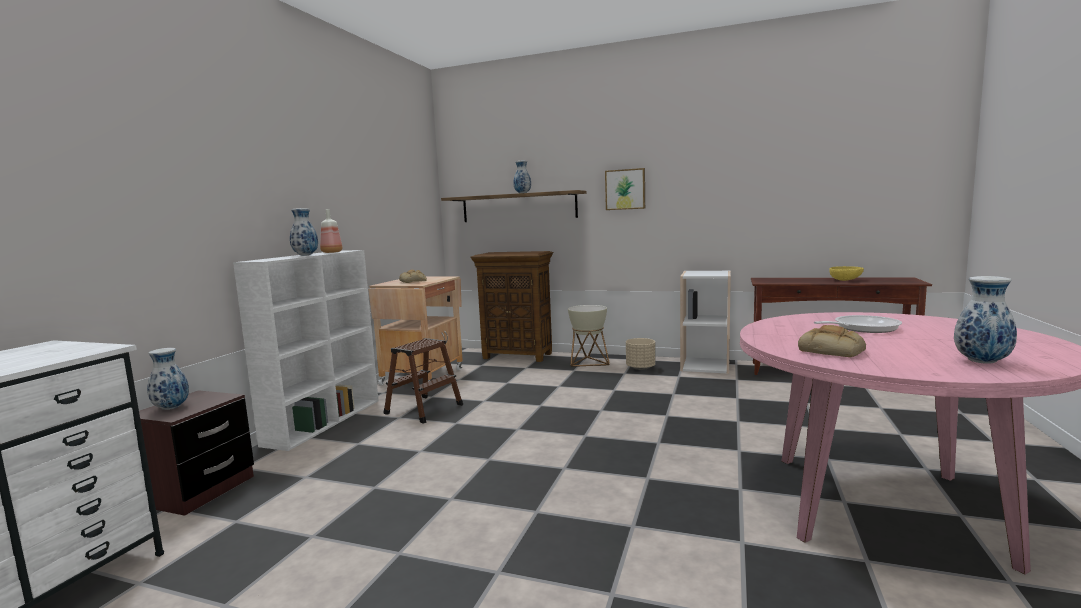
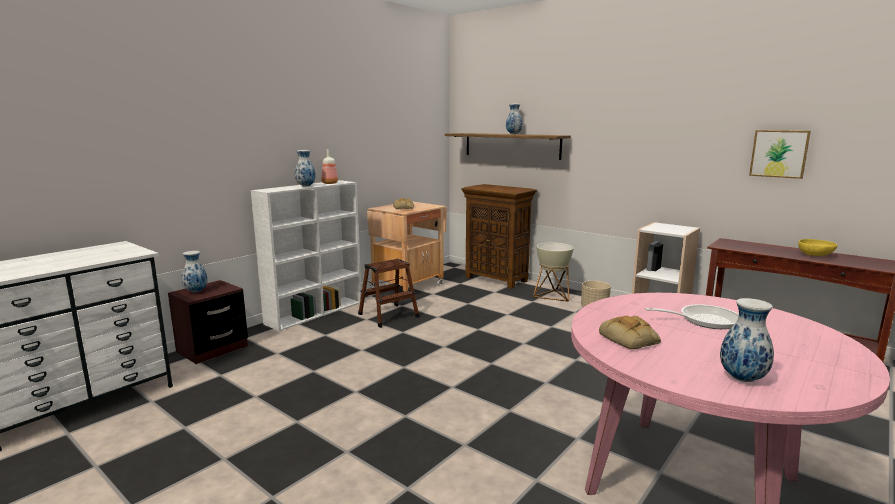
camera: 20 degrees right, 5 degrees up
picture [605,168,645,210] -> picture moved to [749,130,811,179]

